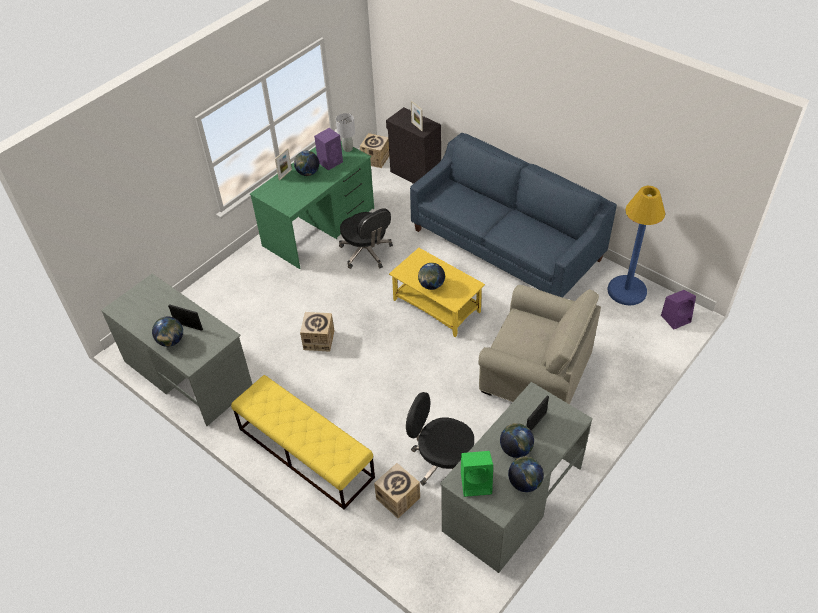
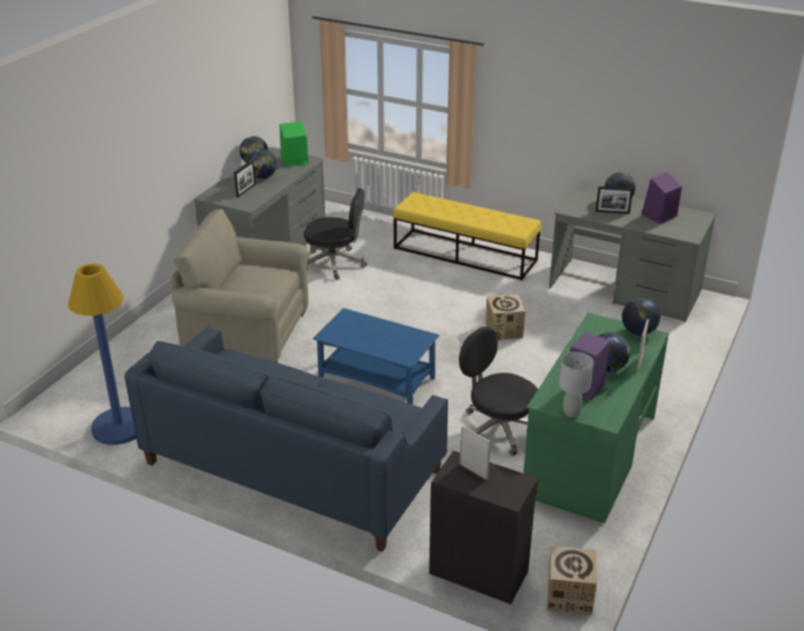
camera: 165 degrees right, 15 degrees down
cardboard box [374,463,420,518] -> none
yellow coffee table [389,248,485,337] -> blue coffee table [313,308,439,405]
globe [418,263,445,290] -> globe moved to [622,298,660,336]
purple speaker [661,290,696,330] -> purple speaker moved to [641,172,682,224]

